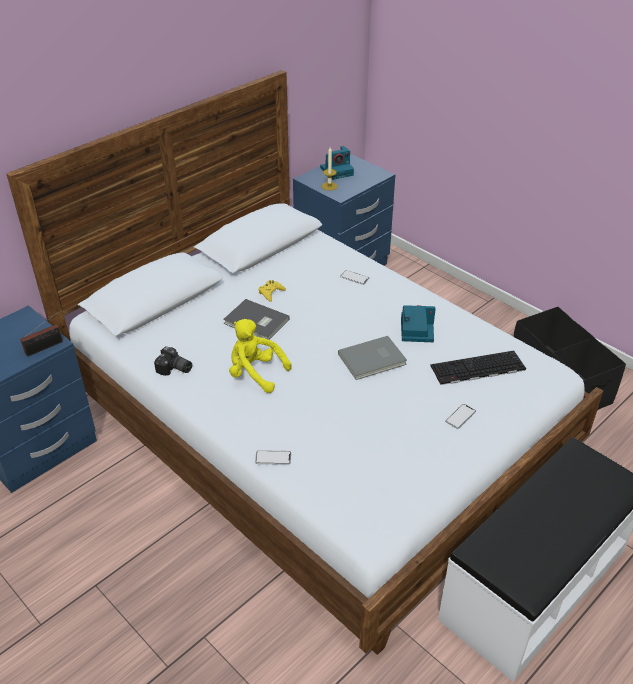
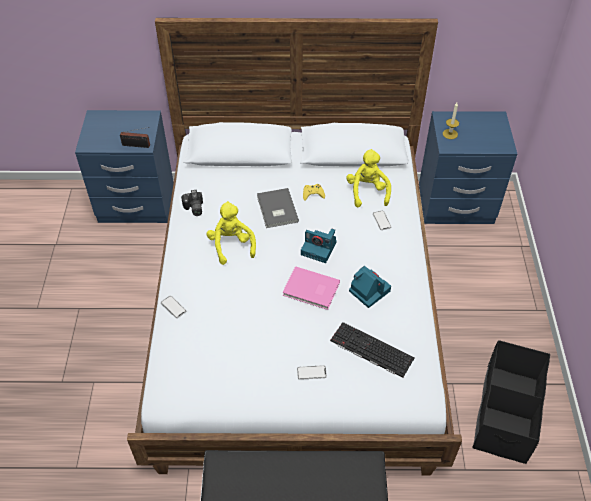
camera: 45 degrees right, 10 degrees up
camera [320,146,354,180] -> camera moved to [301,229,337,263]
grey book [338,336,407,380] -> pink book [282,266,340,310]
none -> yellow plush toy [346,149,391,207]

